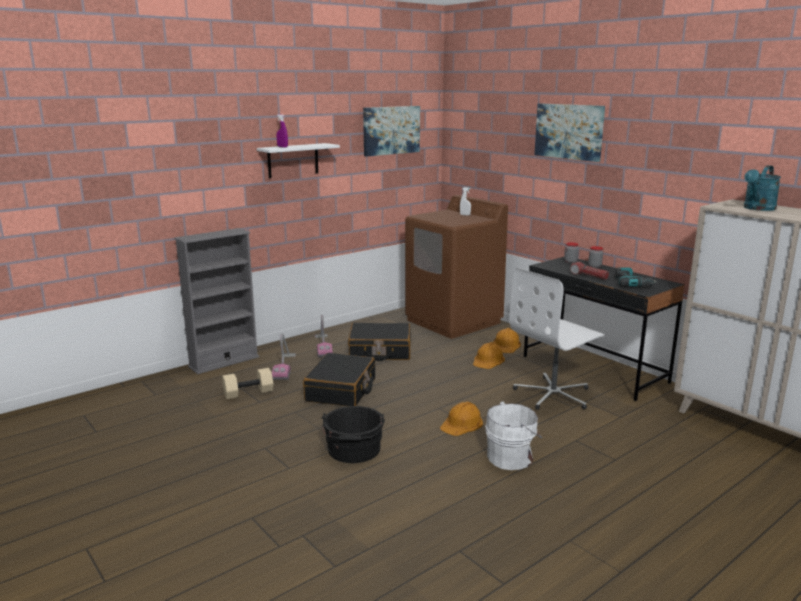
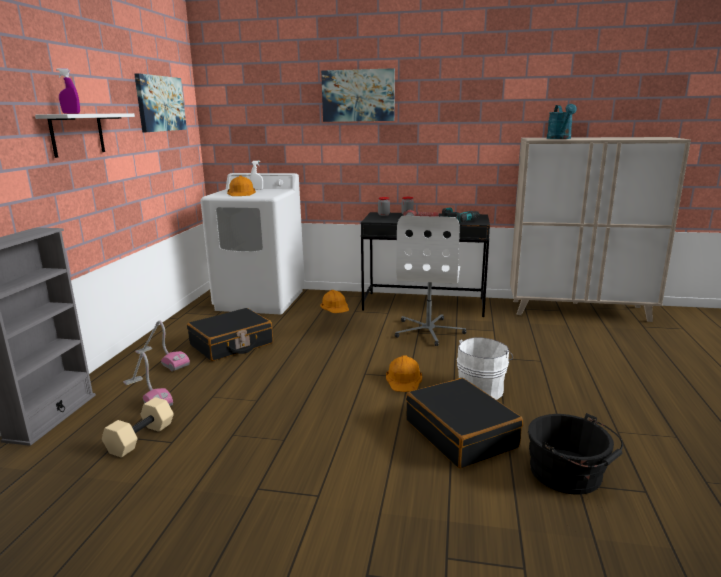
camera: 40 degrees left, 0 degrees up
black suitcase [303,353,375,406] -> black suitcase moved to [406,378,523,468]
black bucket [321,406,385,463] -> black bucket moved to [528,413,623,495]
brown washing machine [405,195,508,339] -> white washing machine [201,173,305,314]
orange hard hat [473,342,505,369] -> orange hard hat moved to [227,176,256,196]

